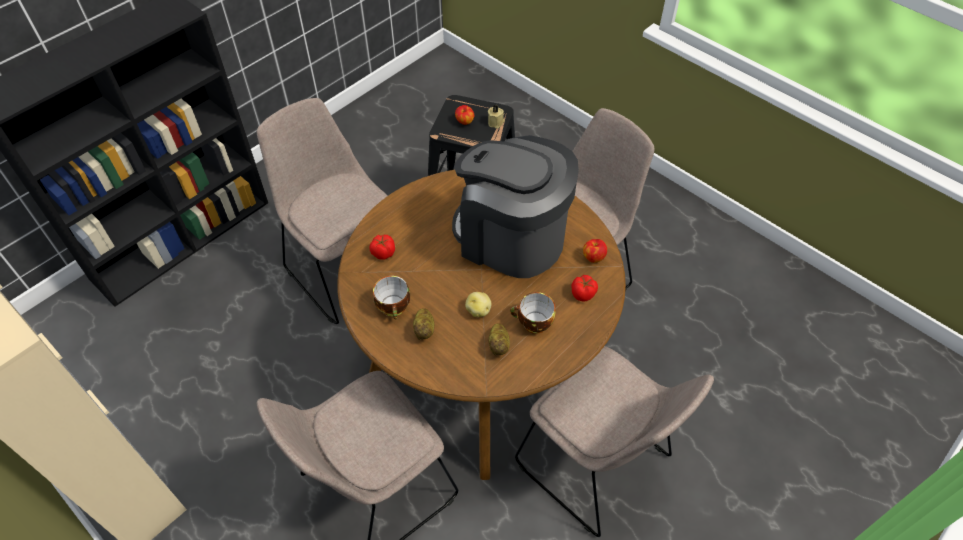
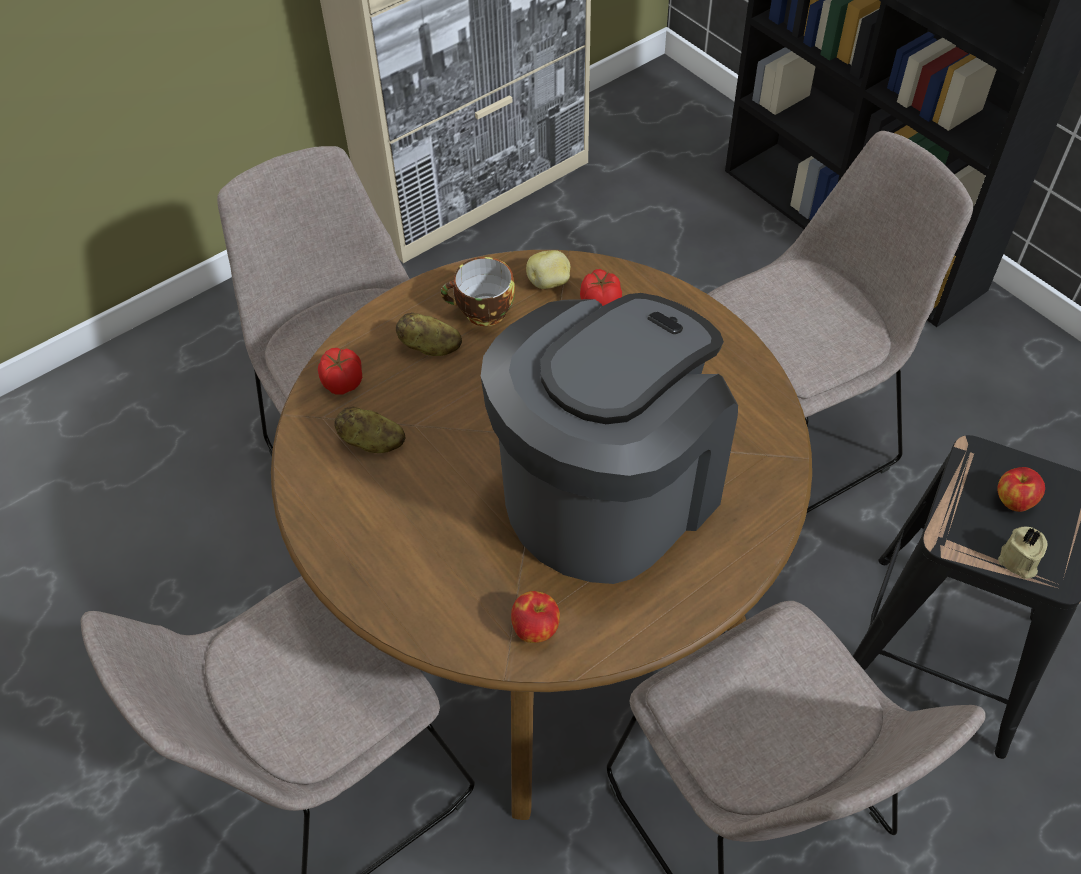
camera: 100 degrees right, 0 degrees up
potato [465,292,491,317] -> potato moved to [526,250,570,289]
cup [510,292,556,334] -> none
tomato [571,275,598,302] -> tomato moved to [318,348,362,395]

